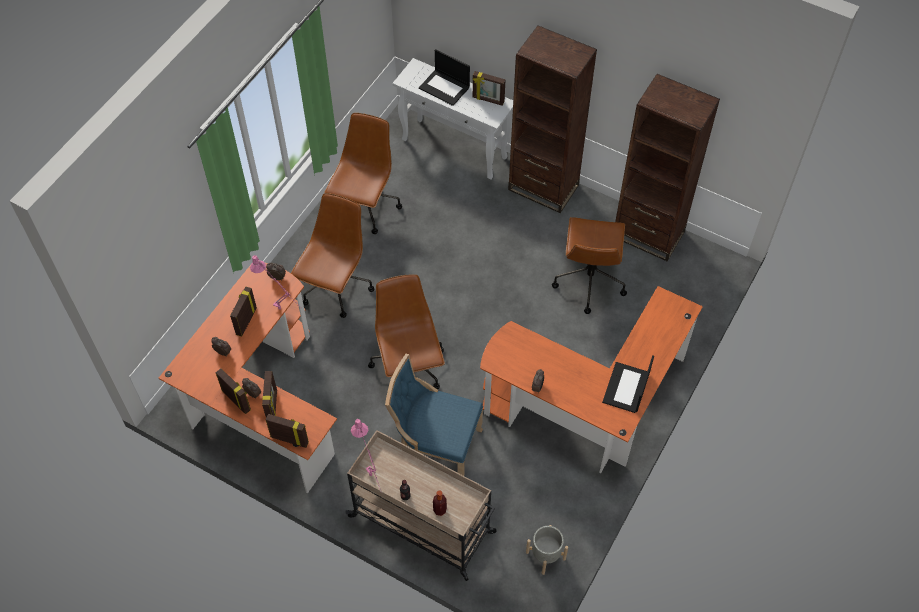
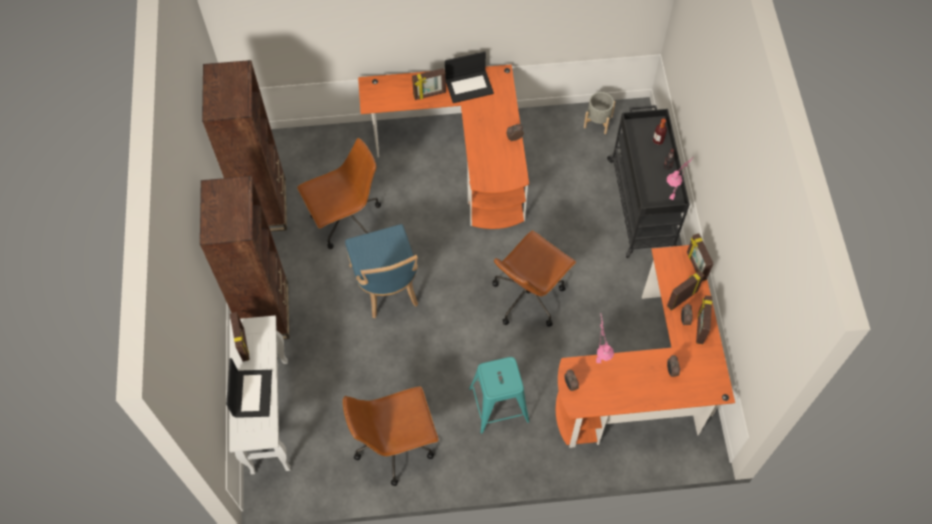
camera: 125 degrees left, 5 degrees up
picture frame [230,287,257,337] -> picture frame moved to [412,68,446,100]
brown office chair [291,193,374,318] -> turquoise stool [469,357,529,434]
beige cart [345,430,497,581] -> black cart [607,105,690,258]
blue chair [385,354,483,476] -> blue chair moved to [345,224,418,318]

